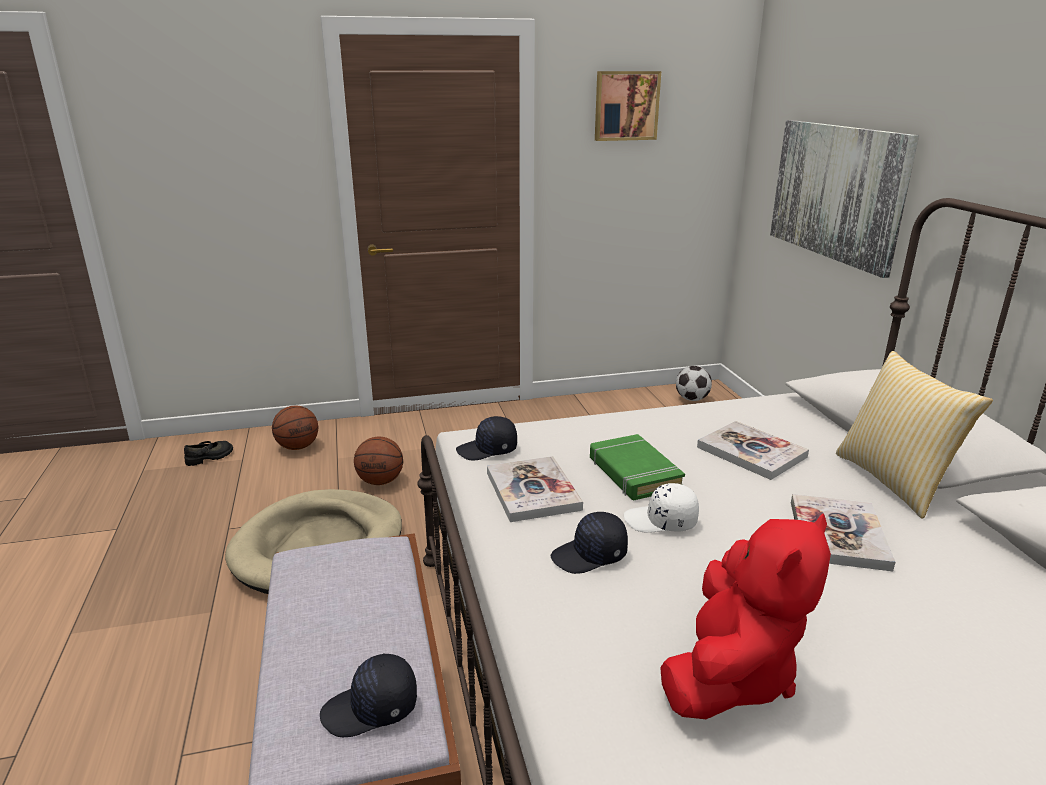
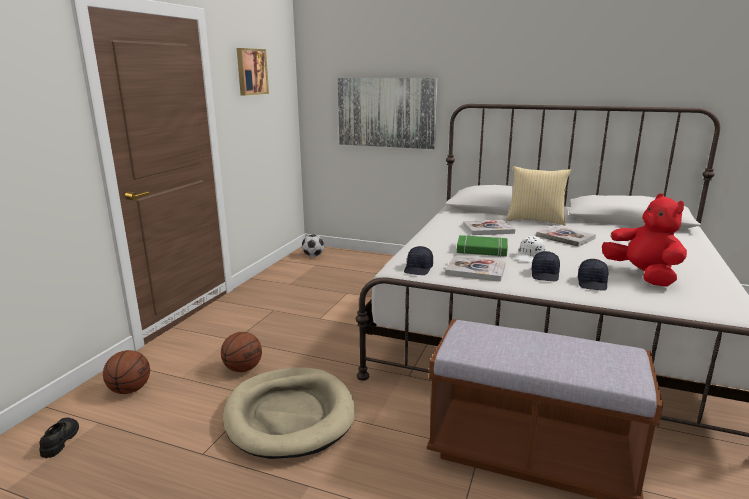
camera: 55 degrees left, 5 degrees down
black cap [320,653,417,737] -> black cap moved to [578,259,608,291]

